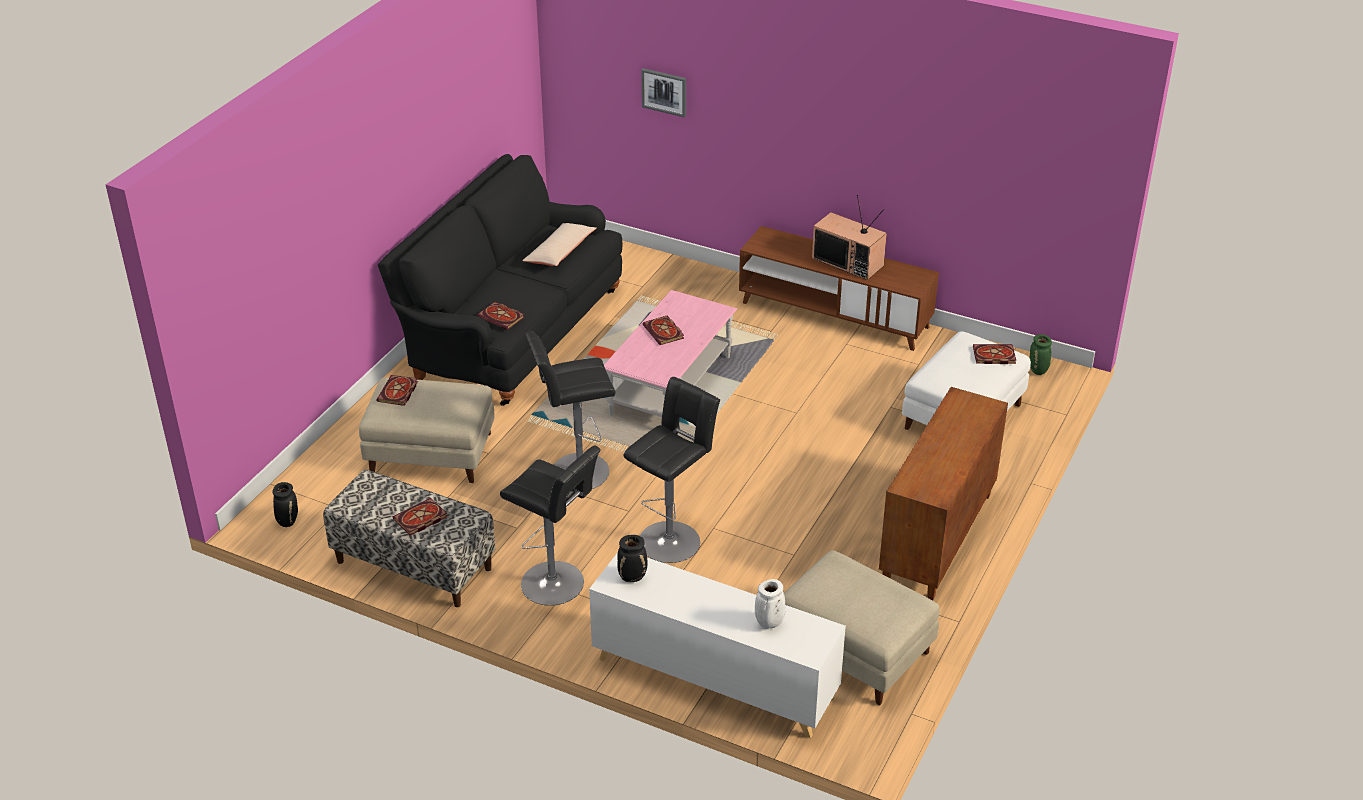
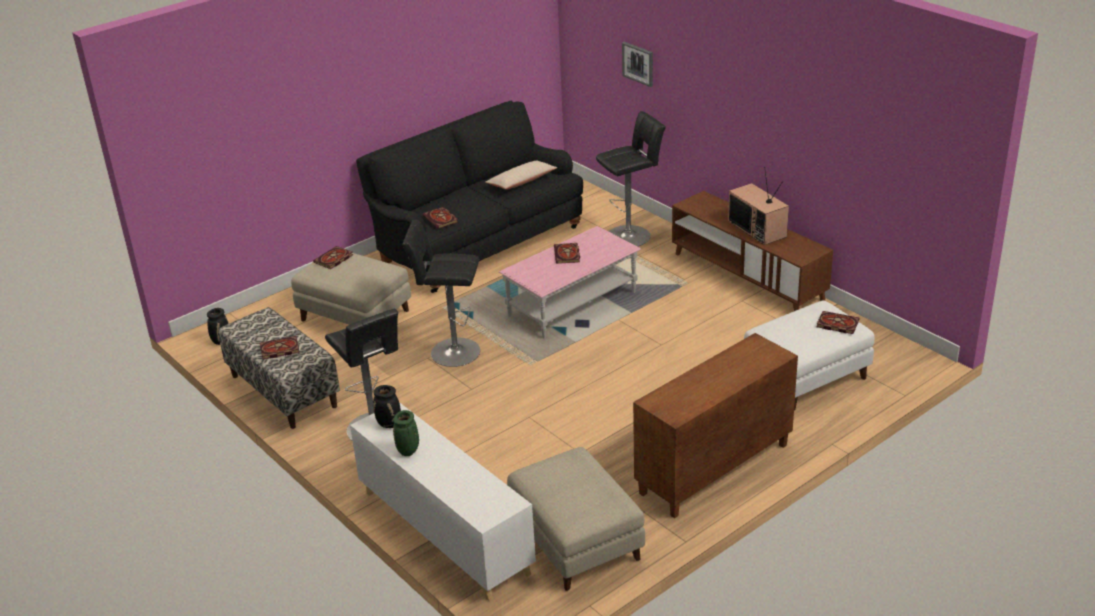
camera: 25 degrees right, 5 degrees down
black stool [624,377,720,563] -> black stool moved to [596,111,666,246]
white vase [755,579,785,629] -> none
green vase [1030,334,1052,375] -> green vase moved to [393,410,419,456]

